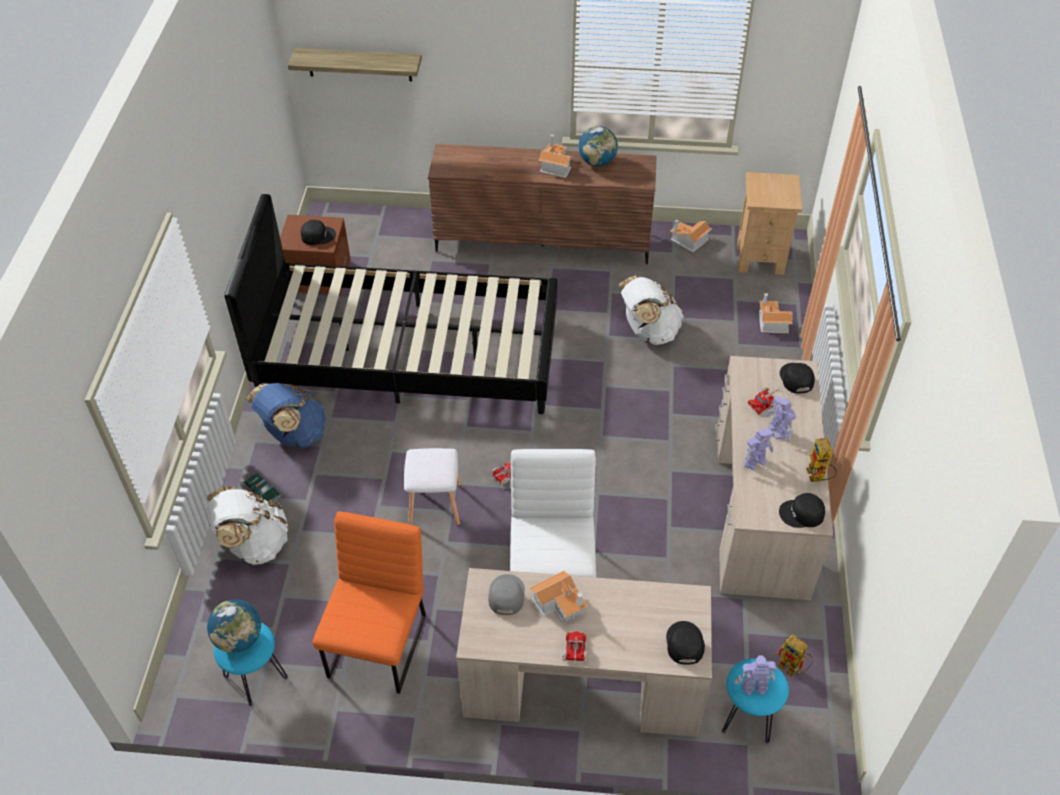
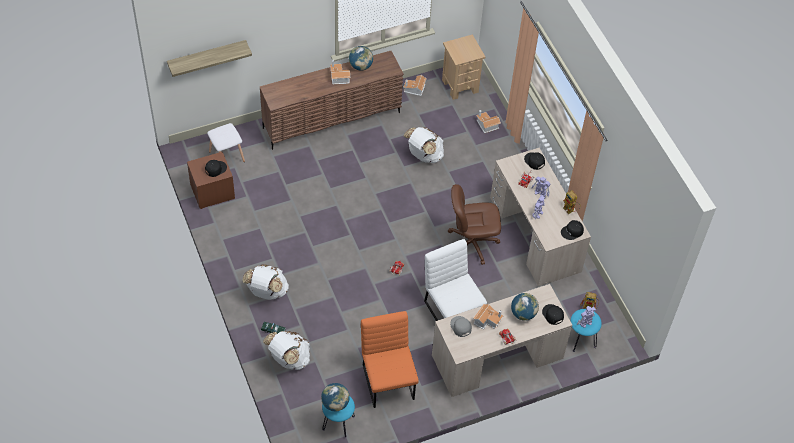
camera: 30 degrees left, 5 degrees up
black bed [224,194,558,414] -> none
blue backpack [246,383,326,448] -> white backpack [242,264,289,300]
white stool [404,448,461,526] -> white stool moved to [207,123,245,162]
none -> brown office chair [448,184,501,265]
none -> globe [511,293,539,321]

